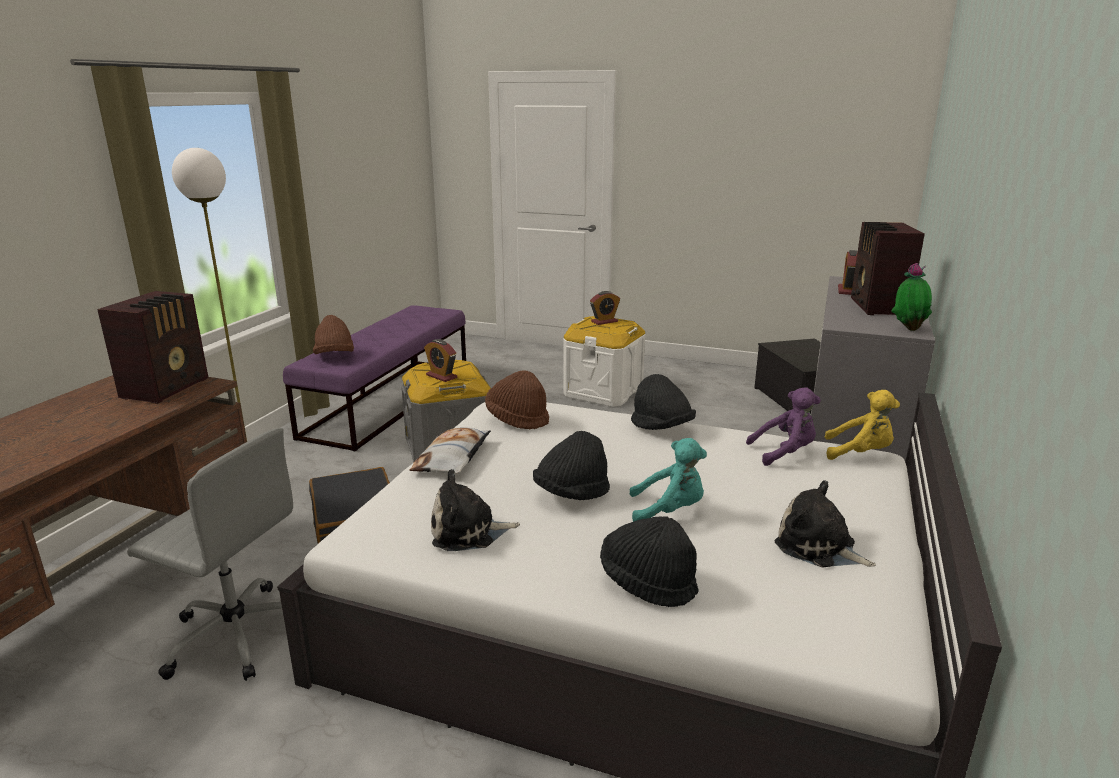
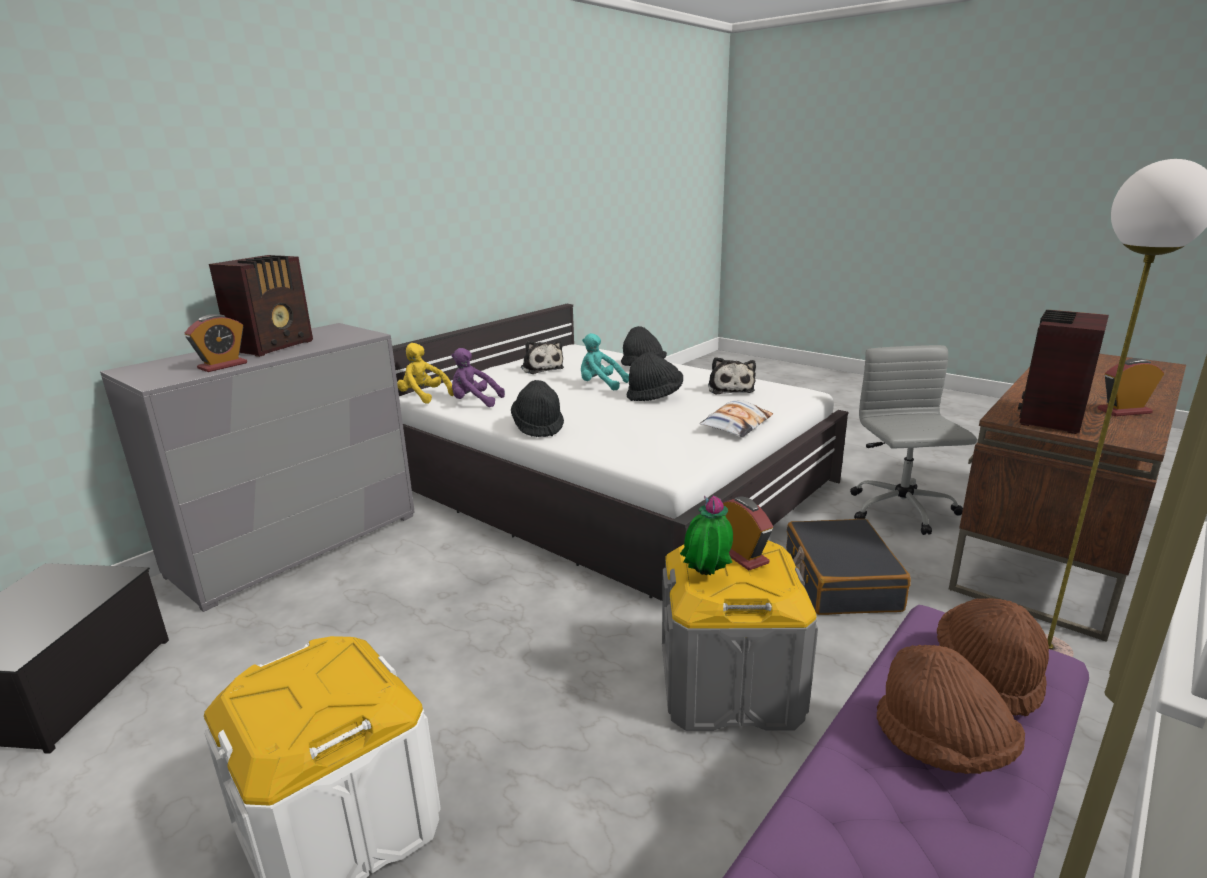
camera: 160 degrees left, 0 degrees up
grey office chair [127,428,293,681] -> grey office chair turned 45 degrees clockwise [850,345,977,535]
plush toy [431,469,520,551] -> plush toy turned 75 degrees clockwise [708,357,756,395]
brown hat [485,371,549,429] -> brown hat moved to [877,645,1025,774]
alarm clock [590,291,620,325] -> alarm clock moved to [1097,358,1164,416]
potted plant [892,263,932,331] -> potted plant moved to [680,495,733,575]

